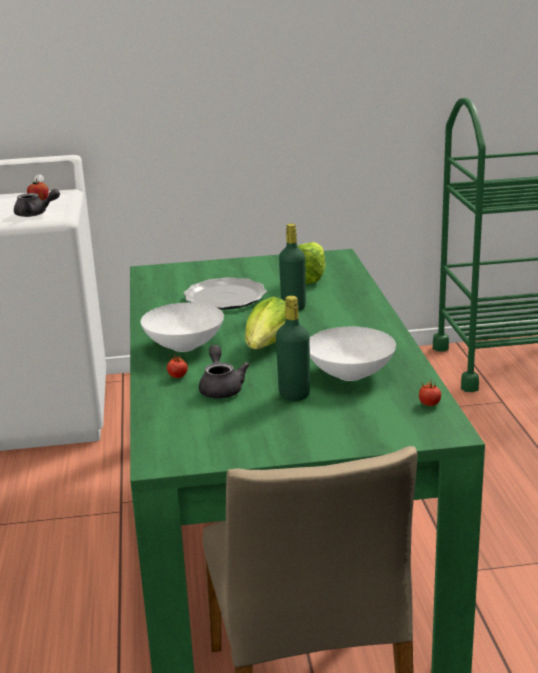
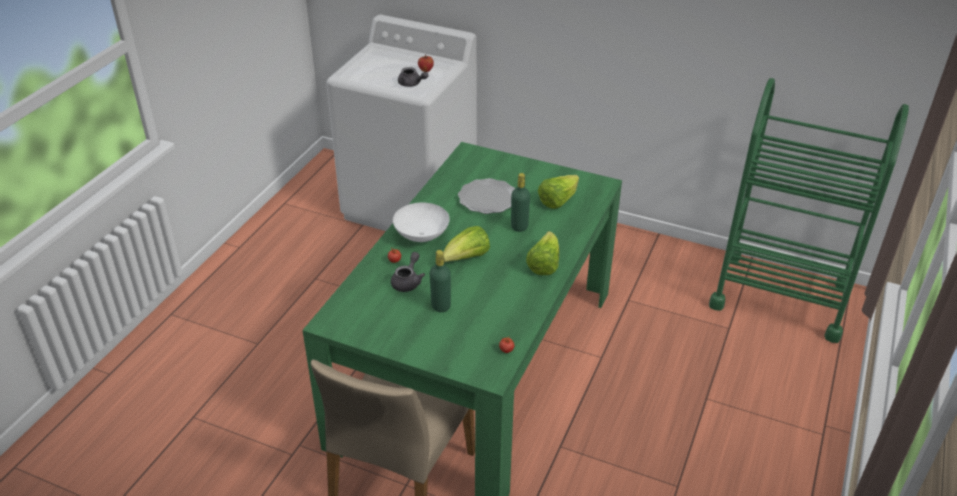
camera: 30 degrees right, 15 degrees up
white bowl [310,327,396,381] -> none
none -> lettuce [526,231,559,275]

